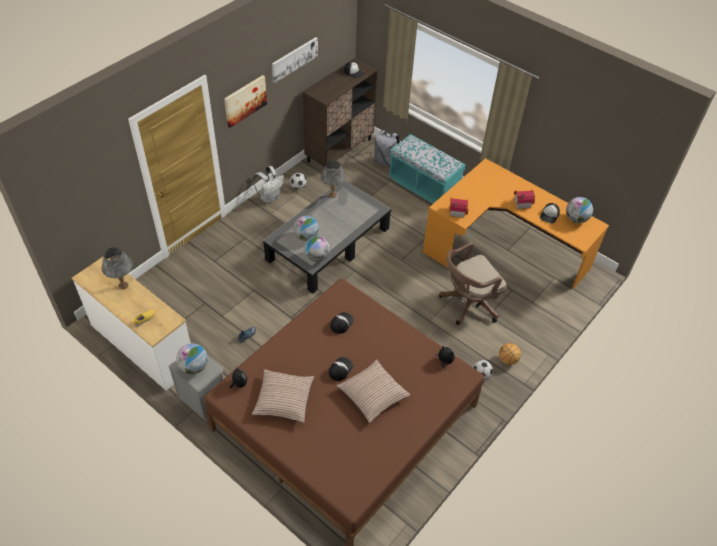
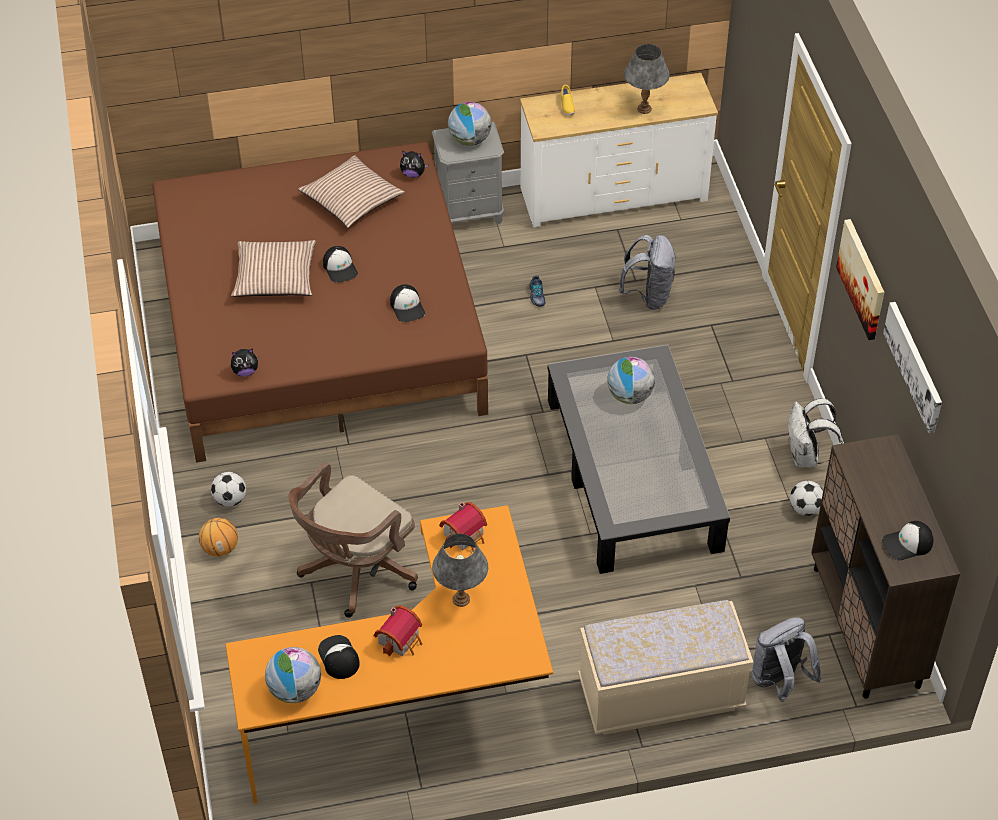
camera: 130 degrees right, 0 degrees up
globe [304,236,330,262] -> none
grey table lamp [320,160,346,198] -> grey table lamp moved to [432,534,488,607]
turquoise bench [388,134,466,204] -> beige bench [578,600,754,735]
brown office chair [439,243,507,325] -> brown office chair turned 150 degrees counterclockwise [289,462,418,618]
none -> grey backpack [619,235,676,310]

